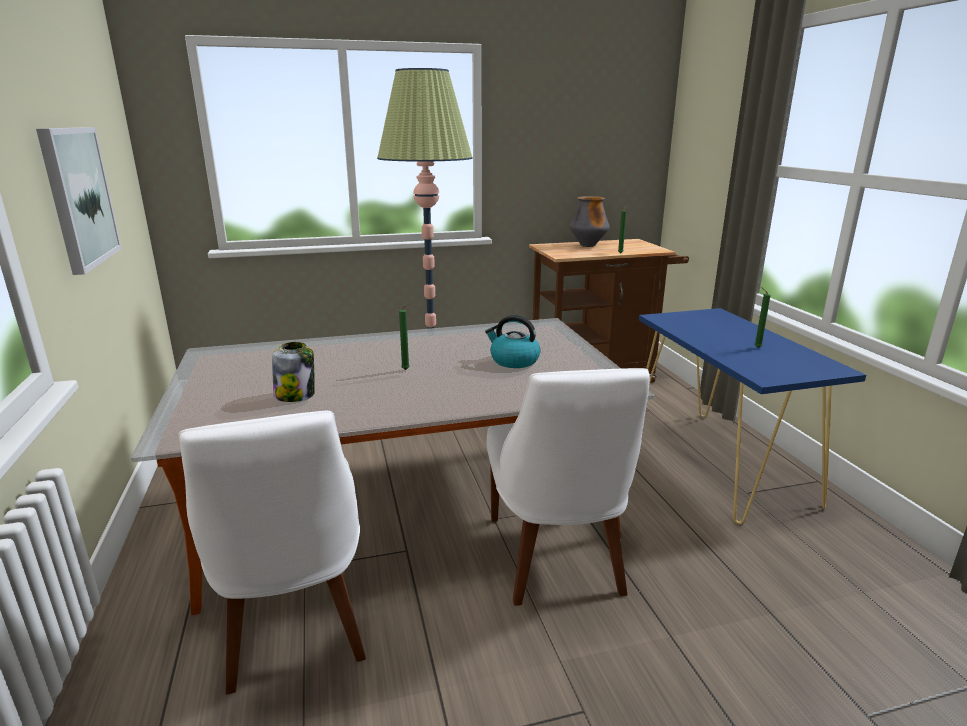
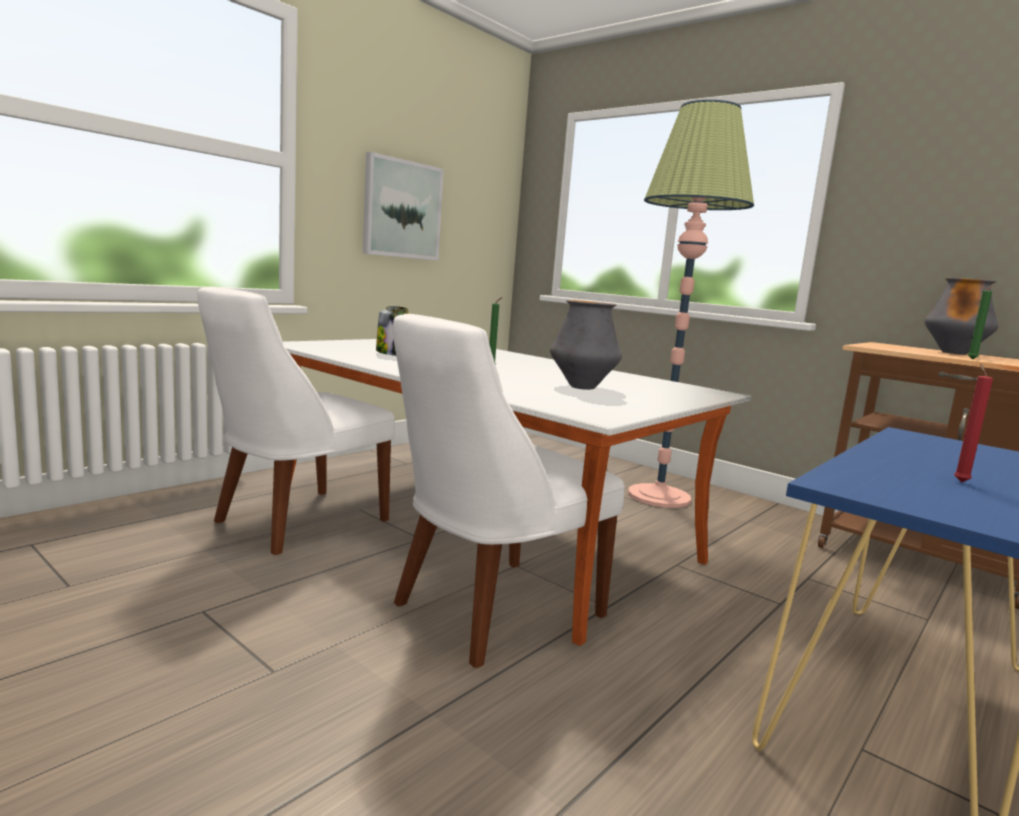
camera: 55 degrees right, 10 degrees down
kettle [485,315,540,368] -> vase [550,300,622,390]
green candle [754,287,771,348] -> red candle [954,363,993,482]

